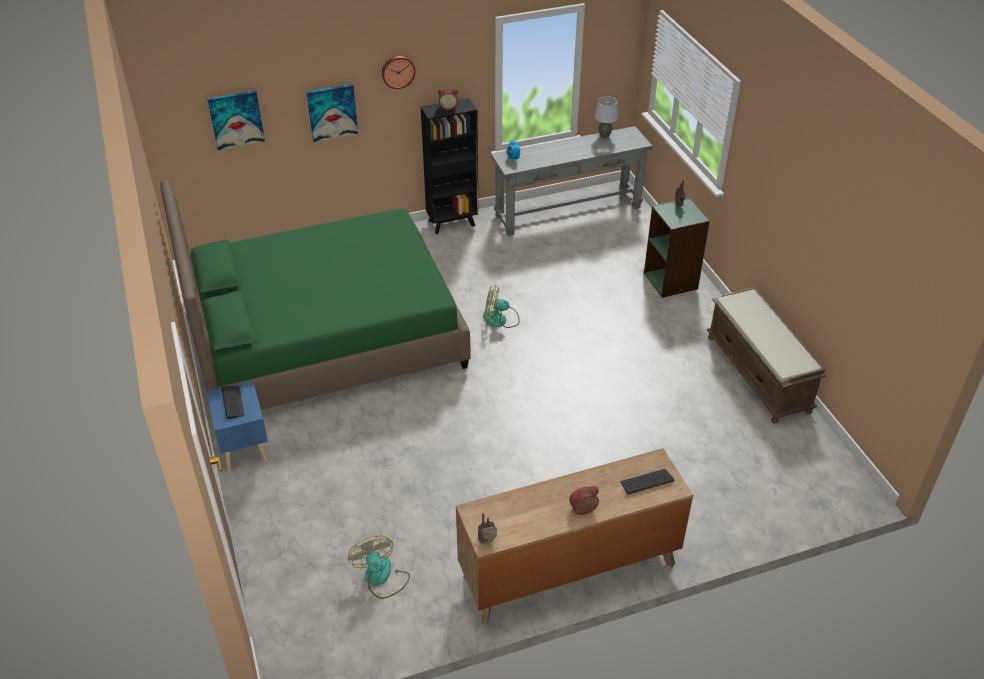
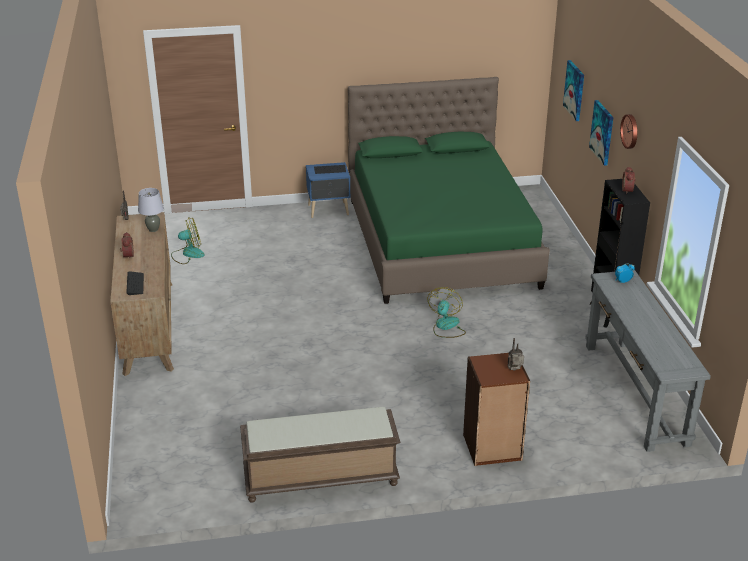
camera: 100 degrees right, 10 degrees down
grey table lamp [595,96,618,138] -> grey table lamp moved to [138,188,164,232]
green bookcase [644,198,710,298] -> brown bookcase [463,353,530,466]

